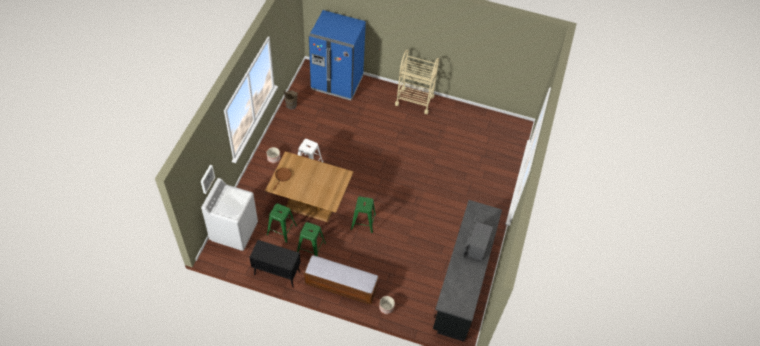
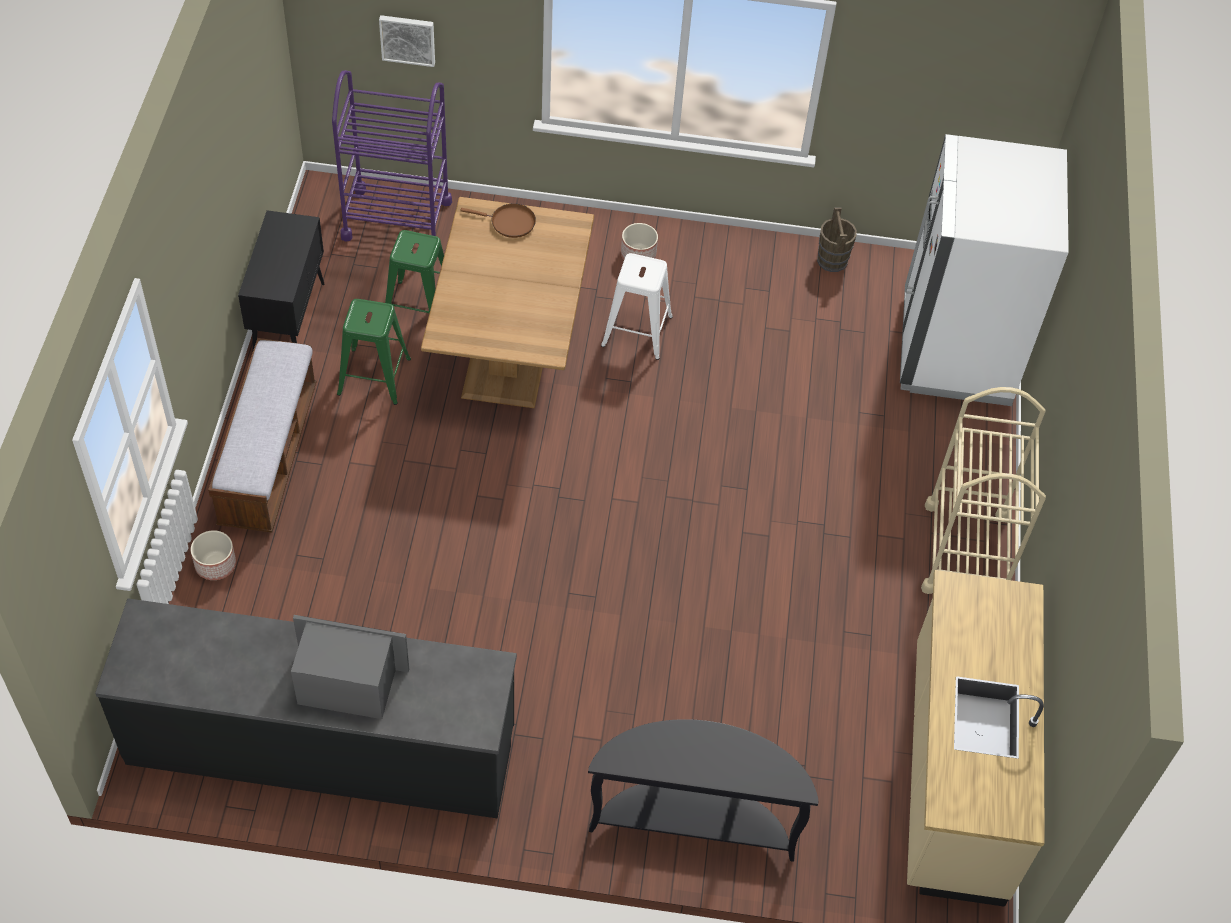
camera: 80 degrees right, 0 degrees up
white washing machine [201,178,258,251] -> purple cart [332,70,452,242]
blue fridge [309,10,366,100] -> white fridge [900,134,1069,406]
green stool [351,197,376,233] -> none
none -> black console table [588,719,818,862]
none -> beige counter [907,570,1045,907]

